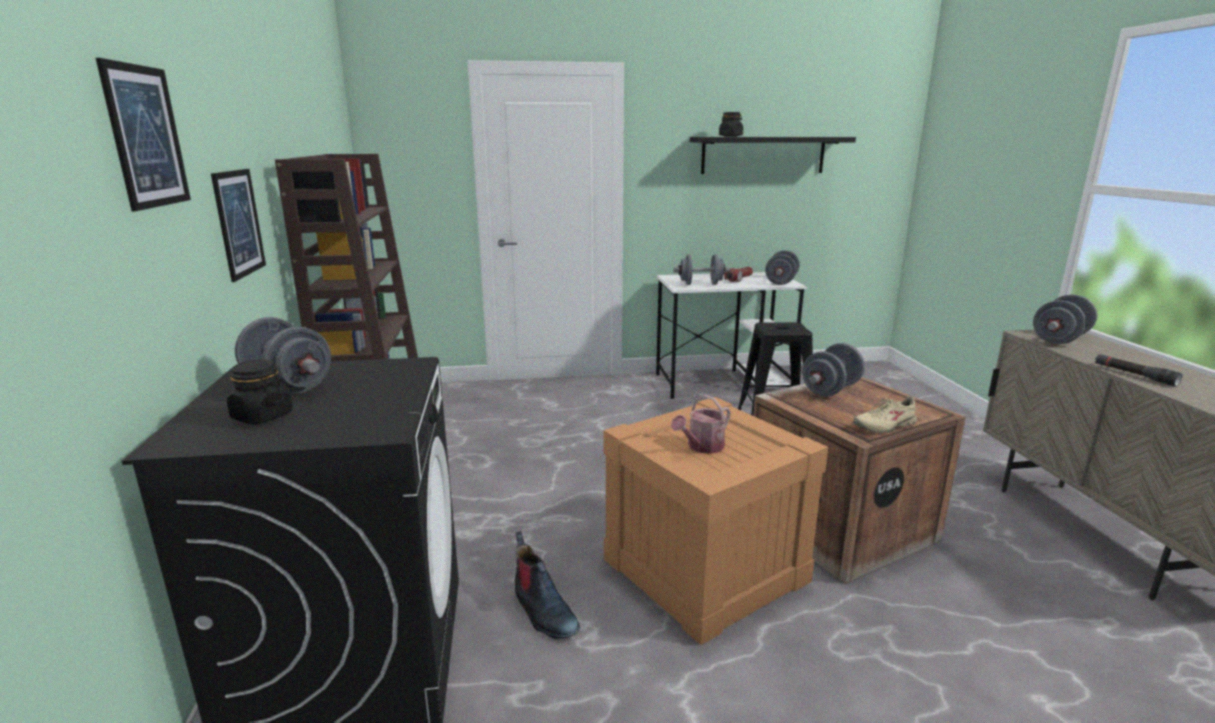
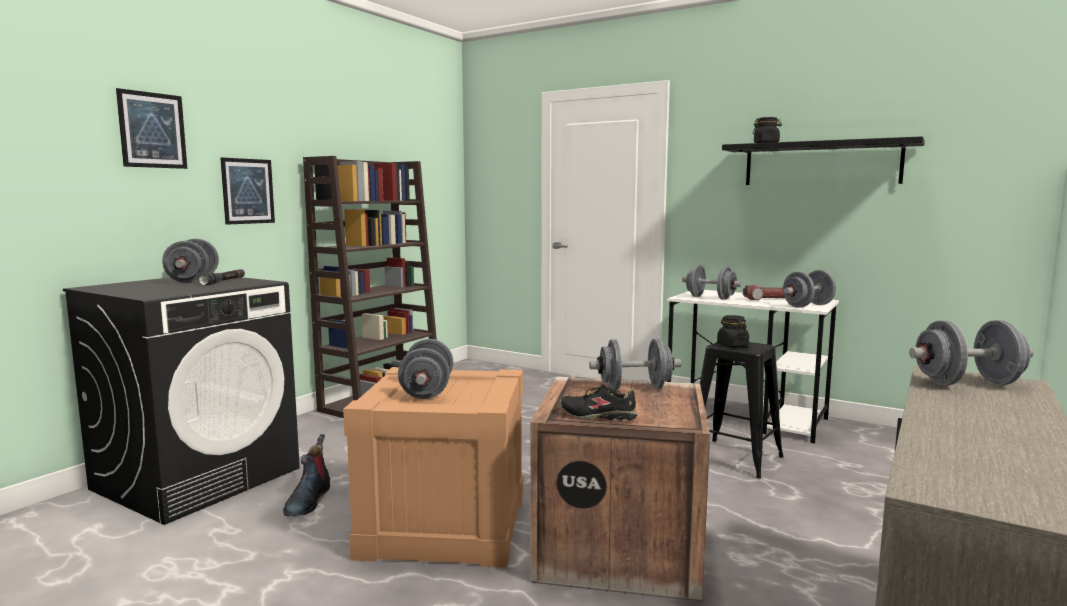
camera: 40 degrees right, 10 degrees down
black jar [227,360,293,424] -> black jar moved to [717,315,749,347]
watering can [671,395,731,454] -> grey dumbbell [398,339,453,399]
beige shoe [853,396,920,433] -> black shoe [559,385,637,422]
black flashlight [1095,354,1183,386] -> black flashlight moved to [198,269,245,286]

